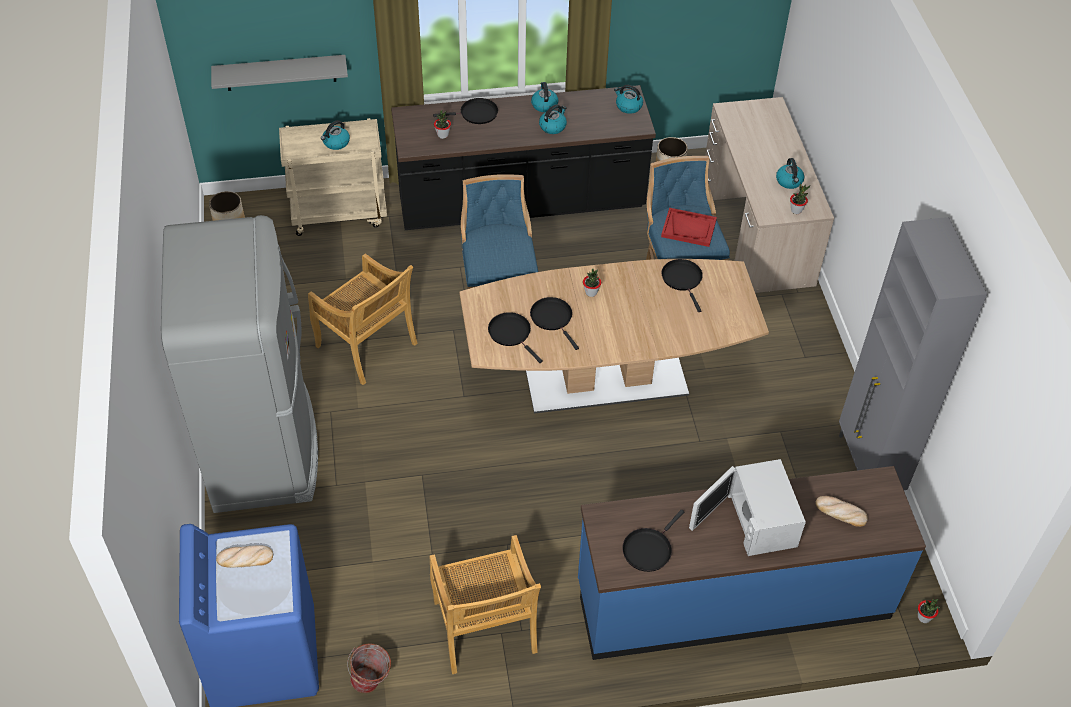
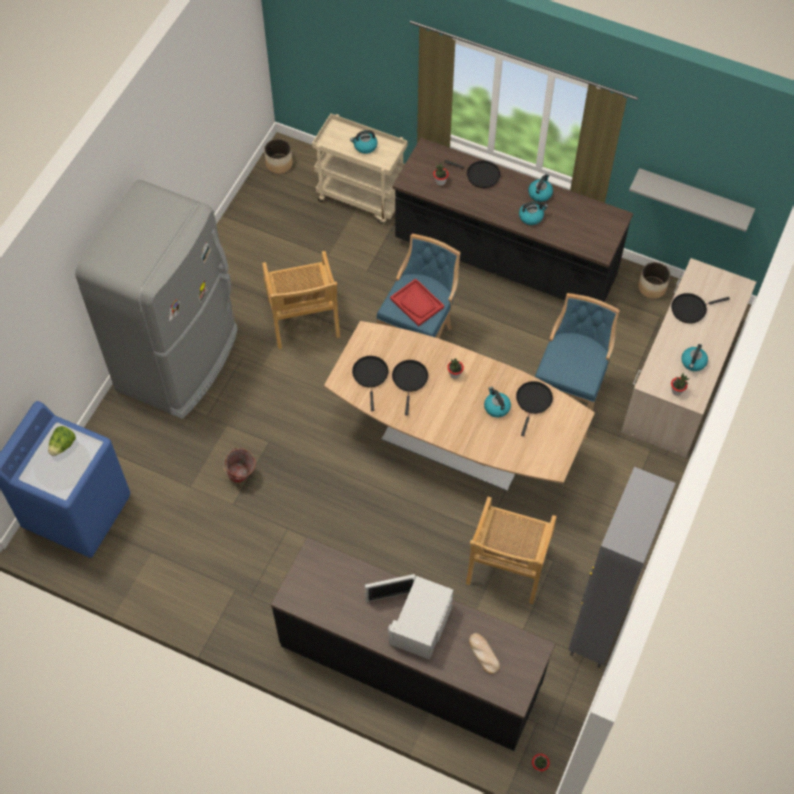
camera: 35 degrees right, 10 degrees up
grey shelf [211,55,348,91] -> grey shelf moved to [629,168,755,232]
bread [216,545,273,568] -> lettuce [48,426,76,456]
bucket [347,643,391,693] -> bucket moved to [223,448,256,483]
beige chair [430,535,541,674] -> beige chair moved to [466,497,557,604]
blue counter [578,466,926,660] -> black counter [271,537,555,751]
kettle [614,85,643,114] -> kettle moved to [484,387,511,417]
black frying pan [622,509,685,572] -> black frying pan moved to [671,293,730,323]
red tray [661,208,717,247] -> red tray moved to [390,278,444,327]

